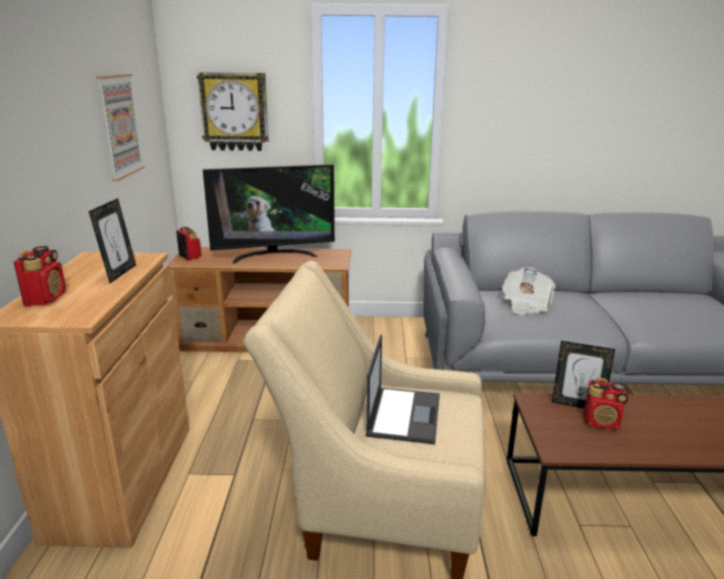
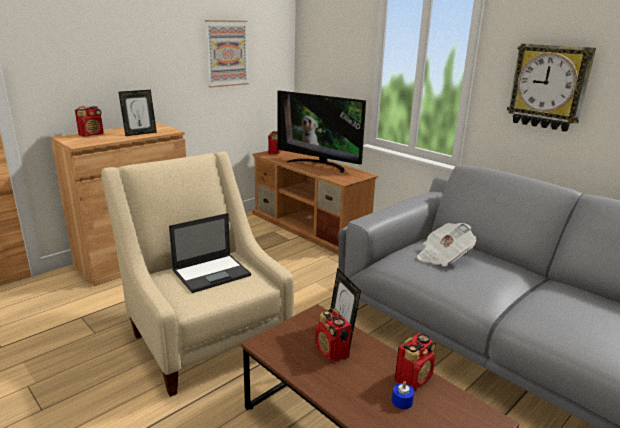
camera: 45 degrees right, 0 degrees up
wall clock [197,72,269,151] -> wall clock moved to [507,43,596,132]
none -> blue candle [392,381,414,409]
none -> radio [395,333,436,390]

